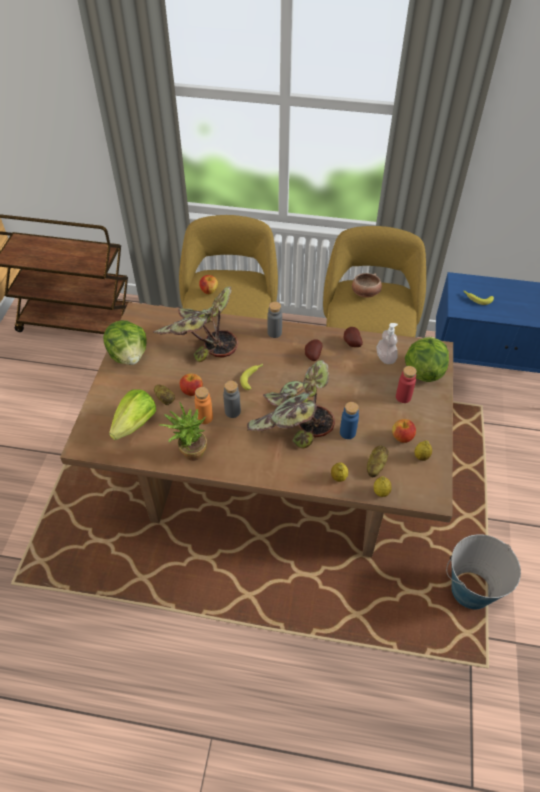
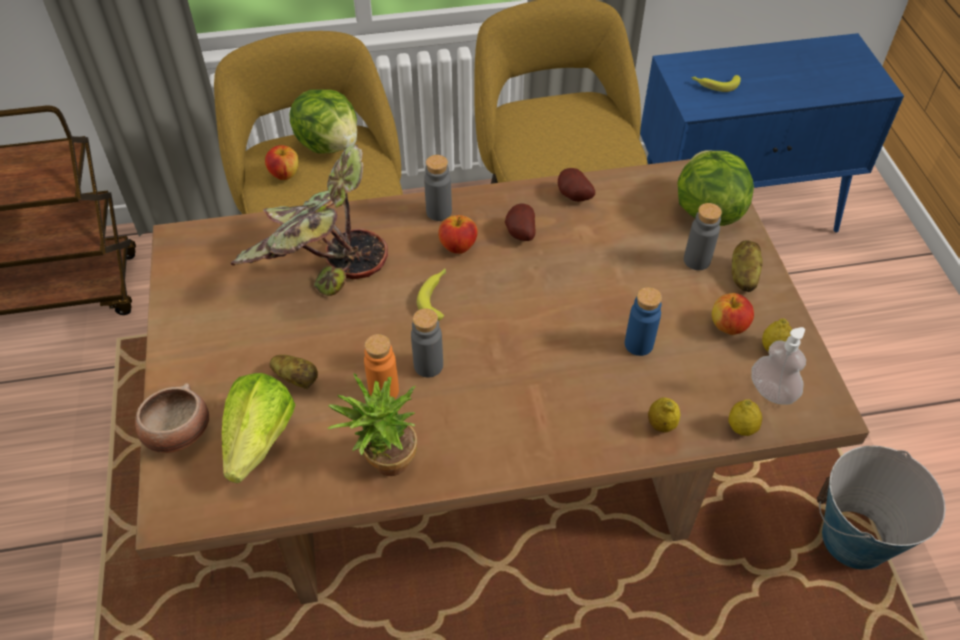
camera: 20 degrees left, 0 degrees up
lettuce [103,320,147,365] -> lettuce moved to [290,89,357,153]
apple [180,373,203,396] -> apple moved to [438,215,478,254]
potted plant [247,360,335,448] -> none
bowl [352,273,382,298] -> bowl moved to [135,383,209,453]
potato [367,446,389,477] -> potato moved to [732,240,763,292]
soap dispenser [377,323,398,364] -> soap dispenser moved to [752,327,806,405]
red bottle [396,366,417,403] -> grey bottle [684,203,722,270]

